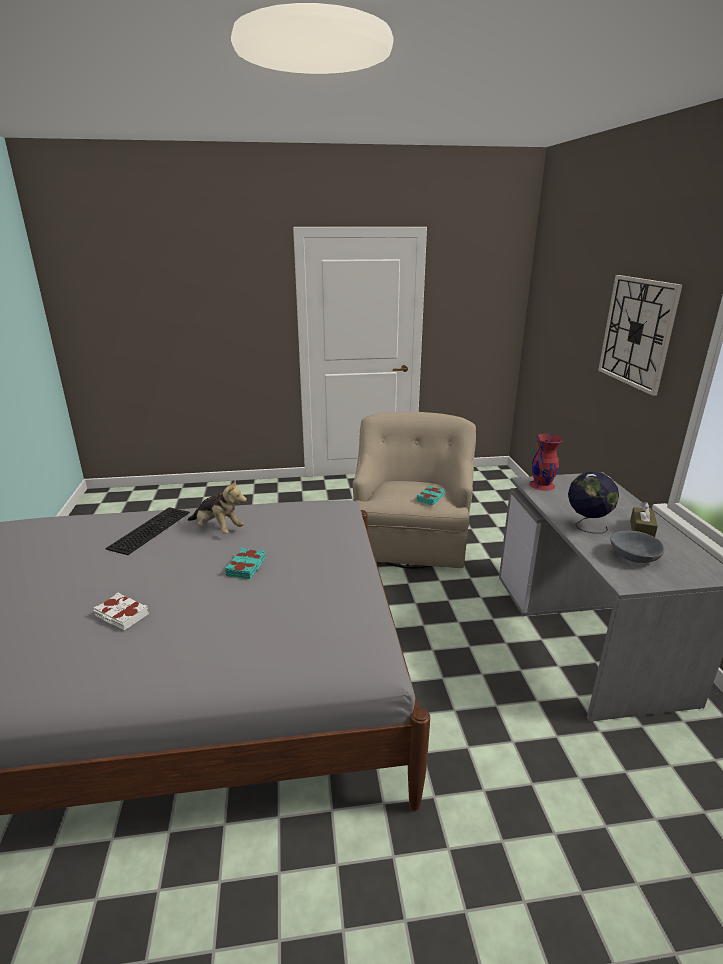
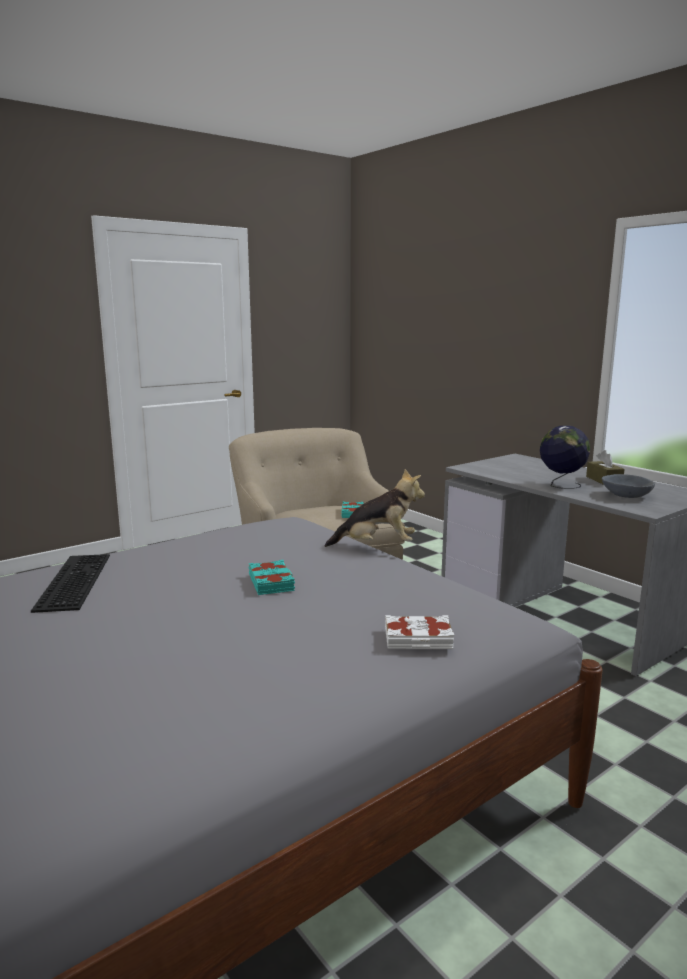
camera: 30 degrees left, 10 degrees down
white book [94,592,149,631] -> white book moved to [385,615,454,649]
plush toy [187,478,247,534] -> plush toy moved to [325,469,425,547]
red vase [529,434,563,491] -> none
wall clock [598,275,682,396] -> none

